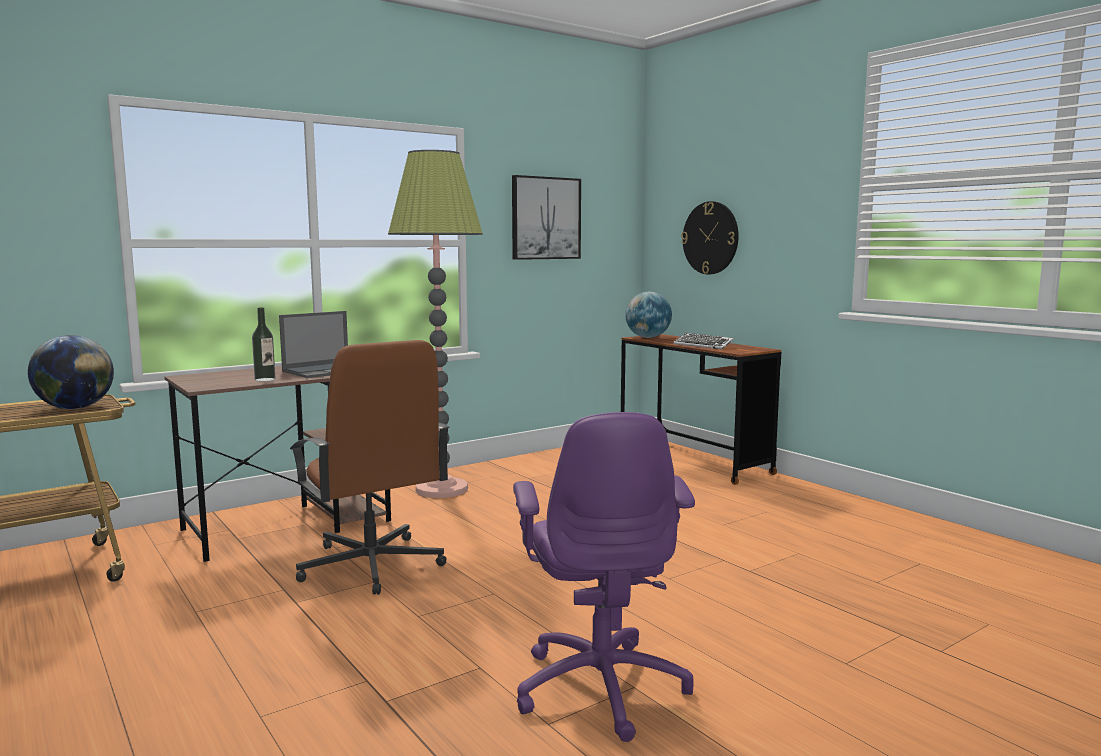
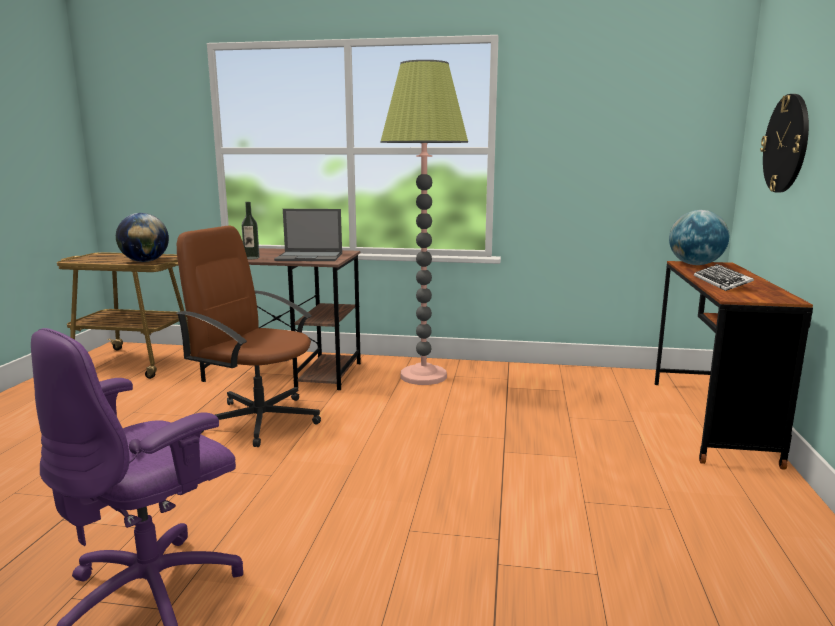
camera: 45 degrees right, 5 degrees up
brown office chair [290,340,450,595] -> brown office chair turned 105 degrees clockwise [176,225,321,447]
picture [512,175,581,260] -> none

